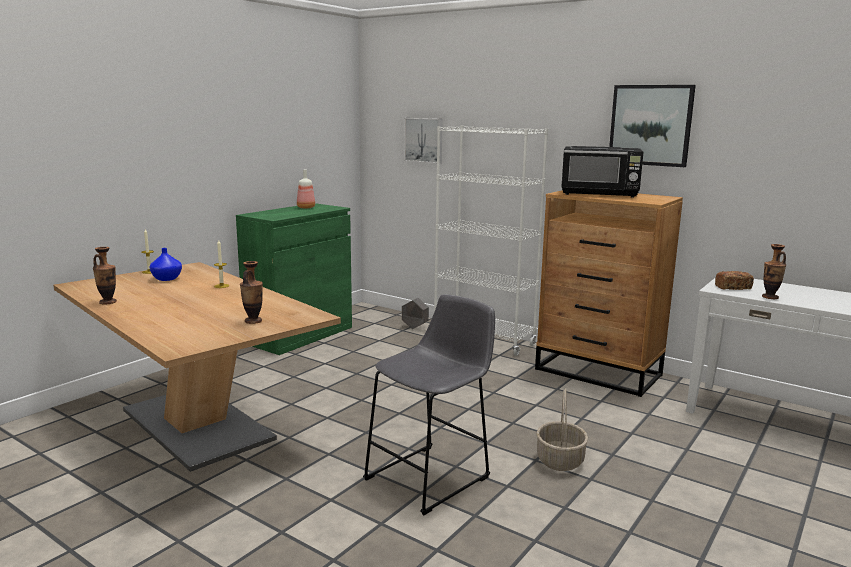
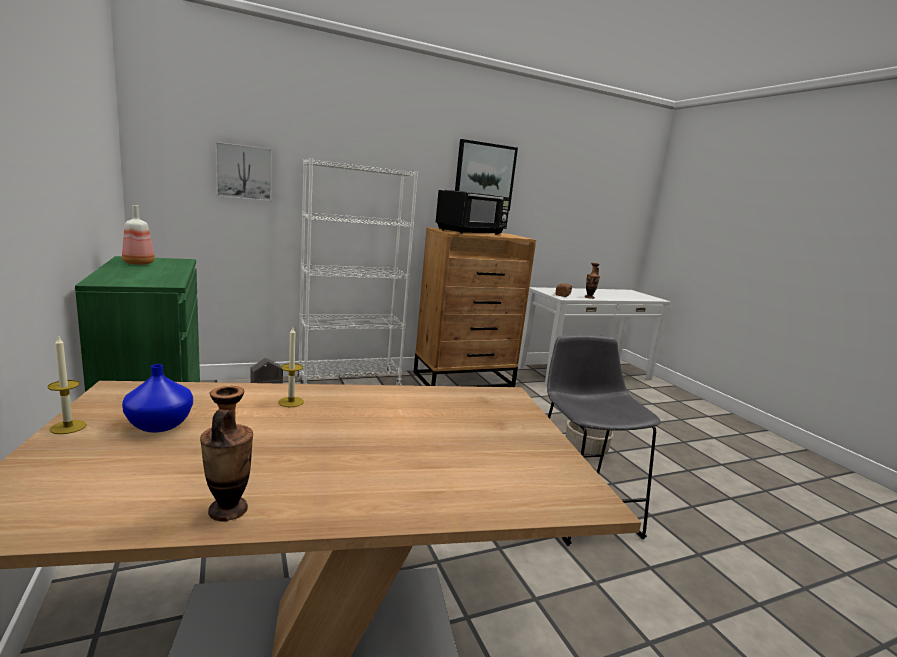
camera: 60 degrees left, 0 degrees up
vase [240,261,263,324] -> none

